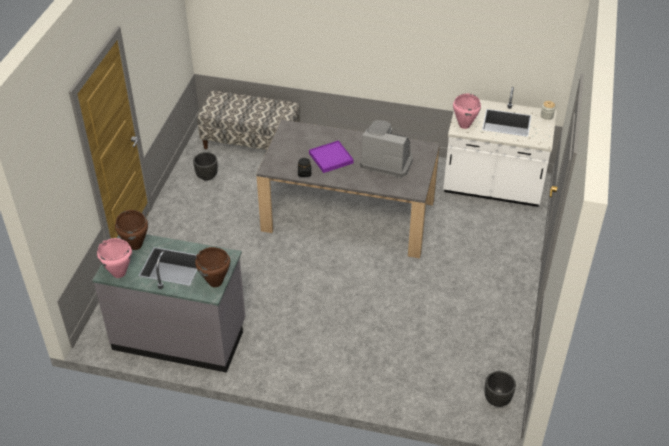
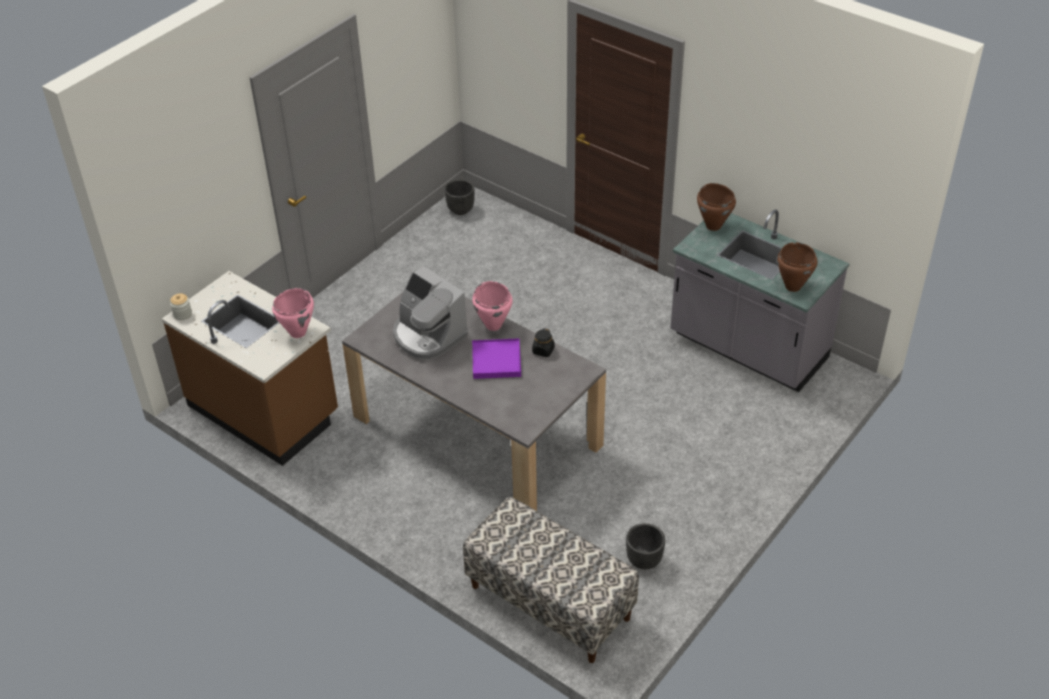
camera: 155 degrees left, 0 degrees up
pink cooking pot [97,238,132,278] -> pink cooking pot moved to [472,281,513,331]
white counter [443,87,557,207] -> brown counter [162,271,338,466]

